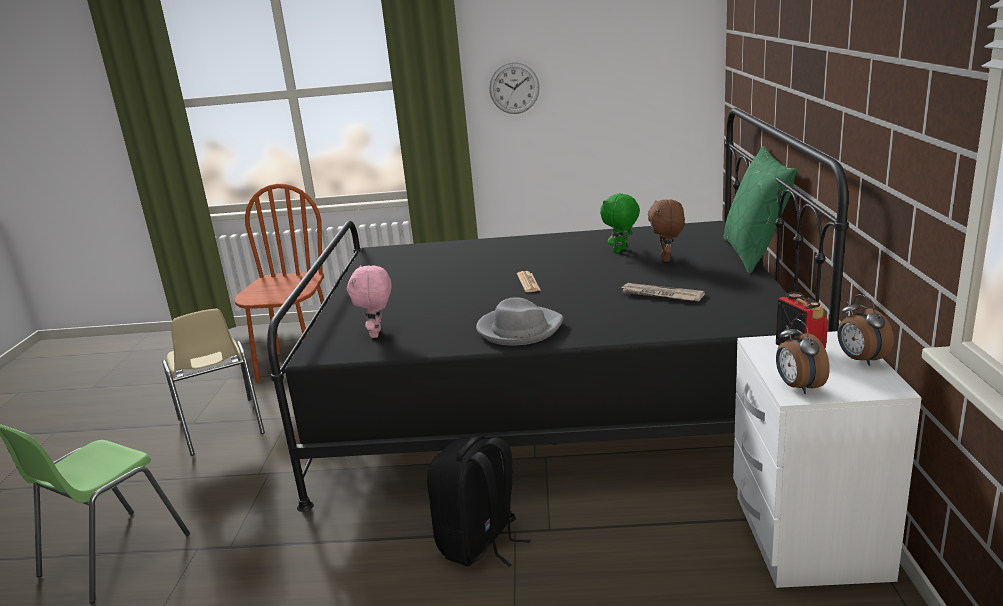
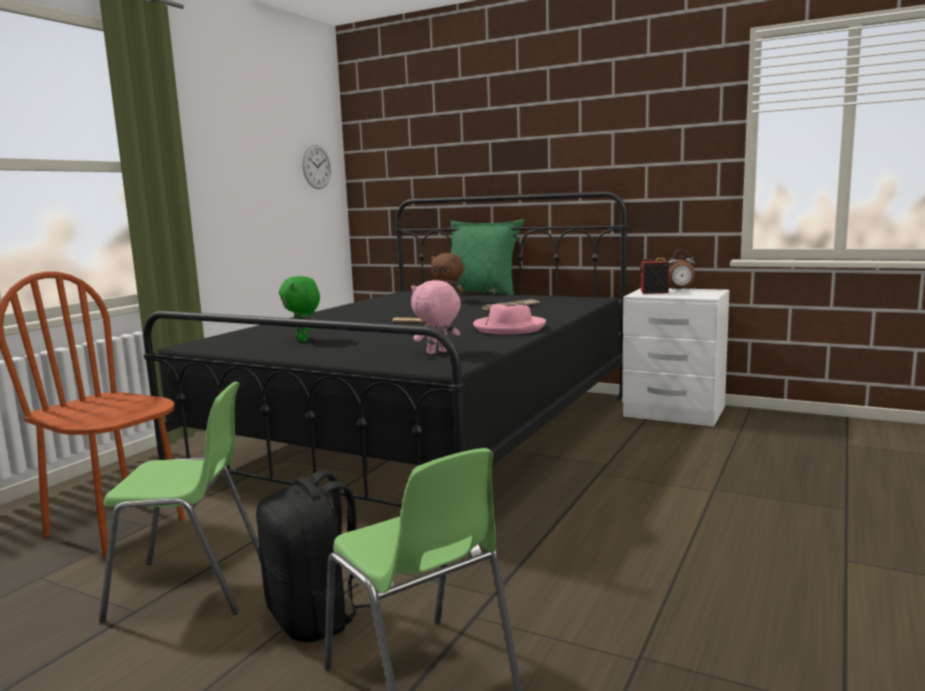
camera: 65 degrees left, 10 degrees down
beige chair [162,309,265,456] -> green chair [99,381,260,623]
pink plush toy [347,265,391,338] -> pink plush toy turned 120 degrees clockwise [411,280,461,354]
black backpack [427,436,531,567] -> black backpack moved to [256,470,371,642]
grey hat [476,297,564,345] -> pink hat [473,304,546,335]
wall clock [489,62,539,114] -> wall clock moved to [303,145,331,189]
green plush toy [600,193,640,253] -> green plush toy moved to [279,276,320,342]
alarm clock [776,318,830,394] -> none

